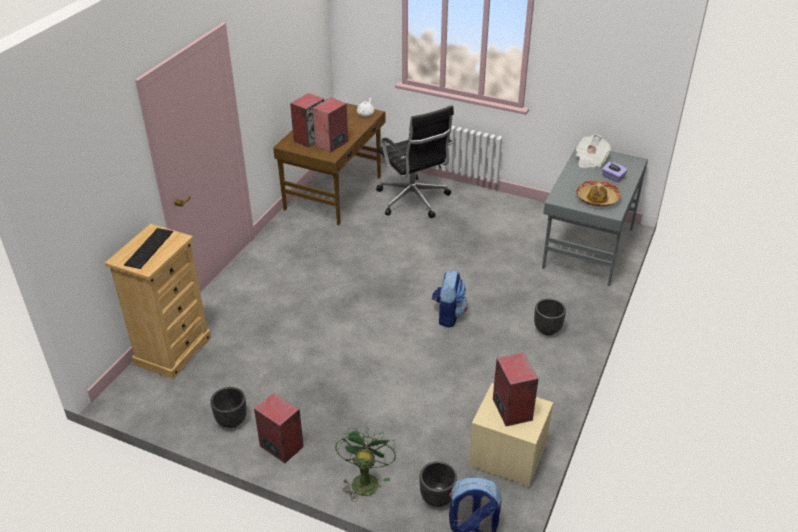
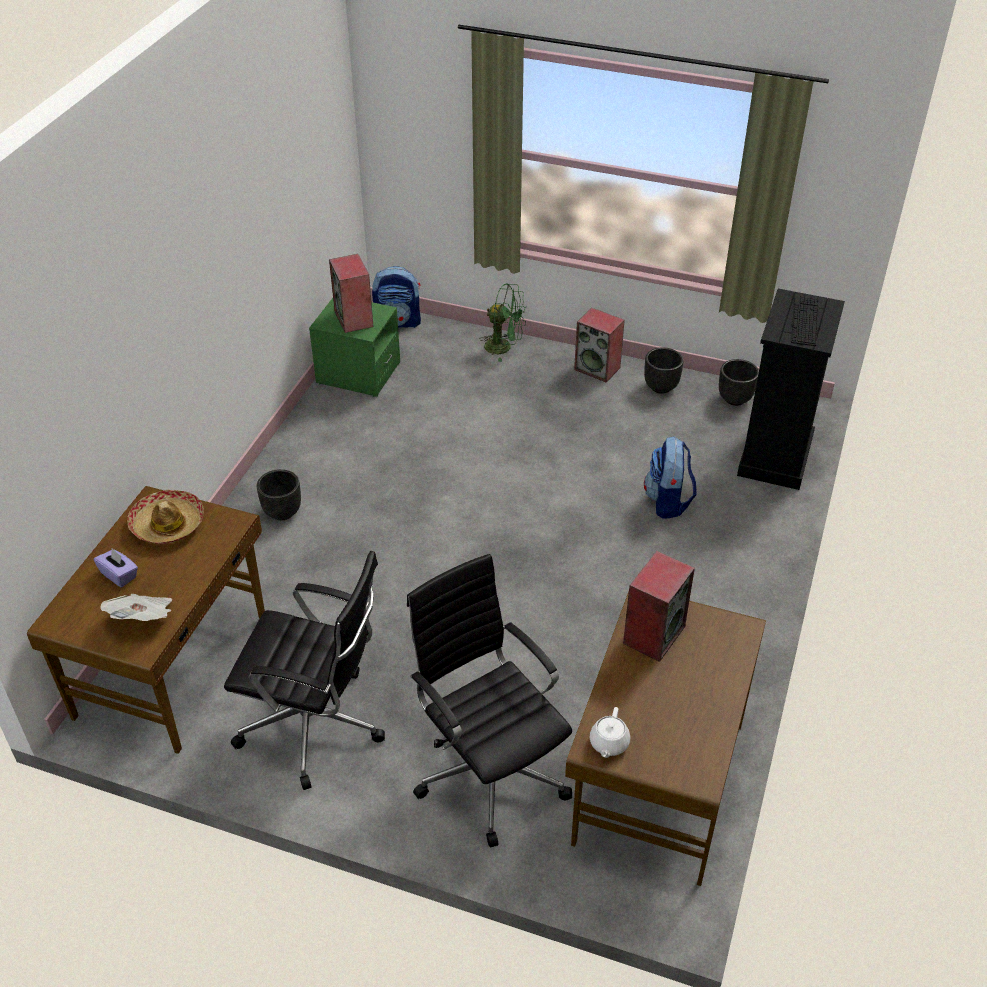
camera: 175 degrees right, 5 degrees up
beige dresser [105,224,211,380] -> black dresser [737,289,845,490]
speaker [290,93,324,147] -> none
green fan [335,427,396,502] -> green fan turned 75 degrees counterclockwise [479,284,526,362]
black planter [420,461,457,507] -> black planter moved to [719,359,759,406]
backpack [432,270,468,328] -> backpack moved to [644,437,696,519]
beige nightstand [469,383,553,487] -> green nightstand [309,298,400,397]
grey desk [542,144,648,286] -> brown desk [27,486,265,754]
none -> black office chair [224,551,385,790]

